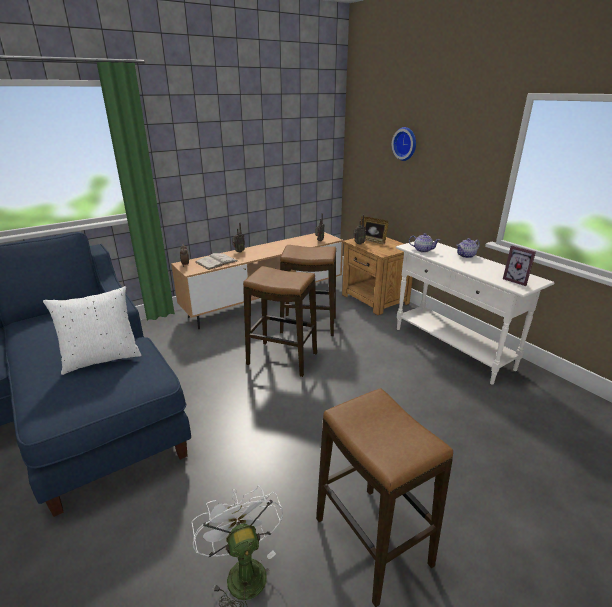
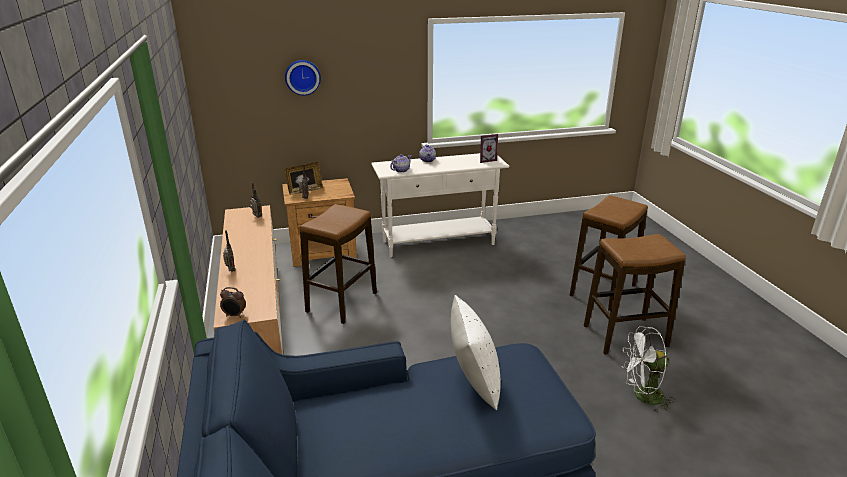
camera: 70 degrees left, 0 degrees up
white book [195,253,238,270] -> none
stool [243,266,317,377] -> stool moved to [570,195,648,311]

